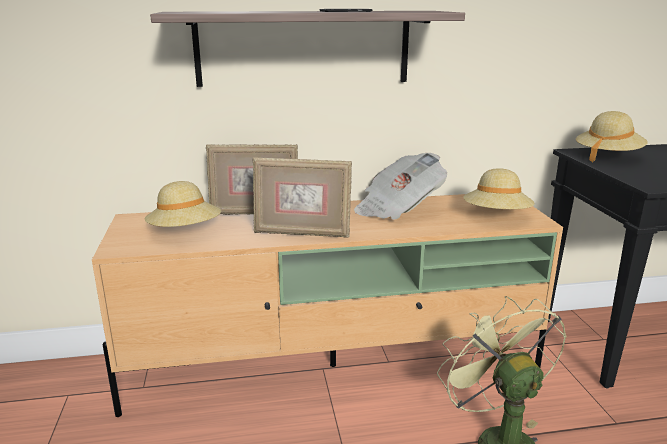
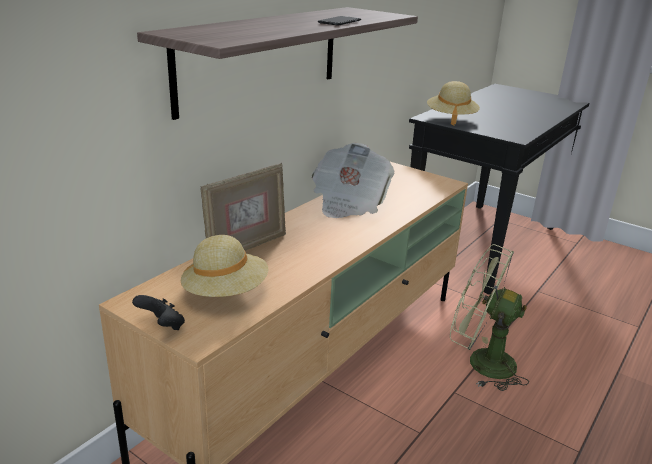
camera: 45 degrees left, 5 degrees up
picture frame [253,157,352,238] -> none
beige hat [463,168,535,209] -> none
none -> black game controller [132,295,185,330]

